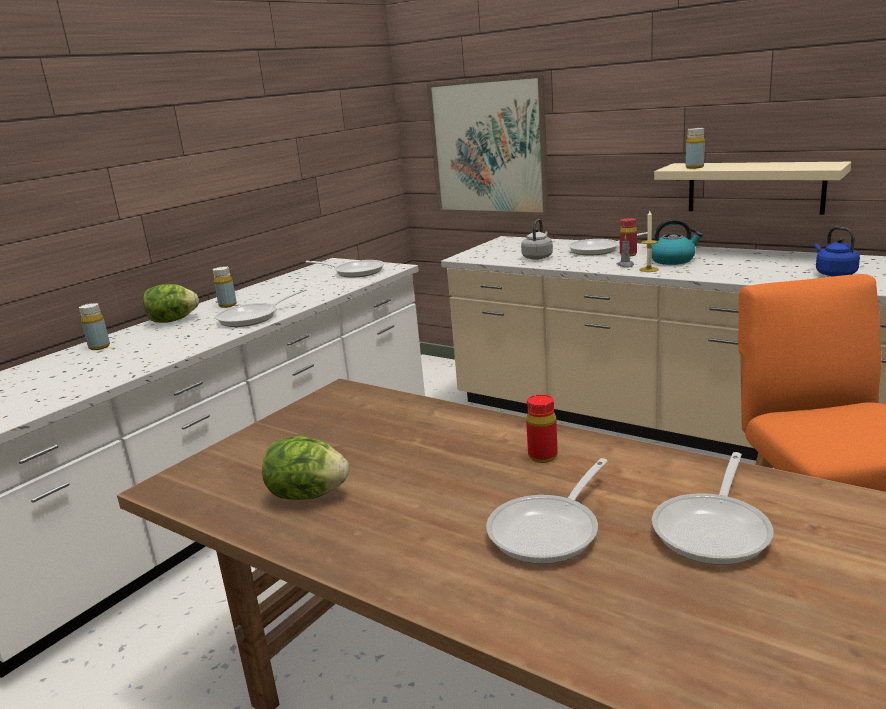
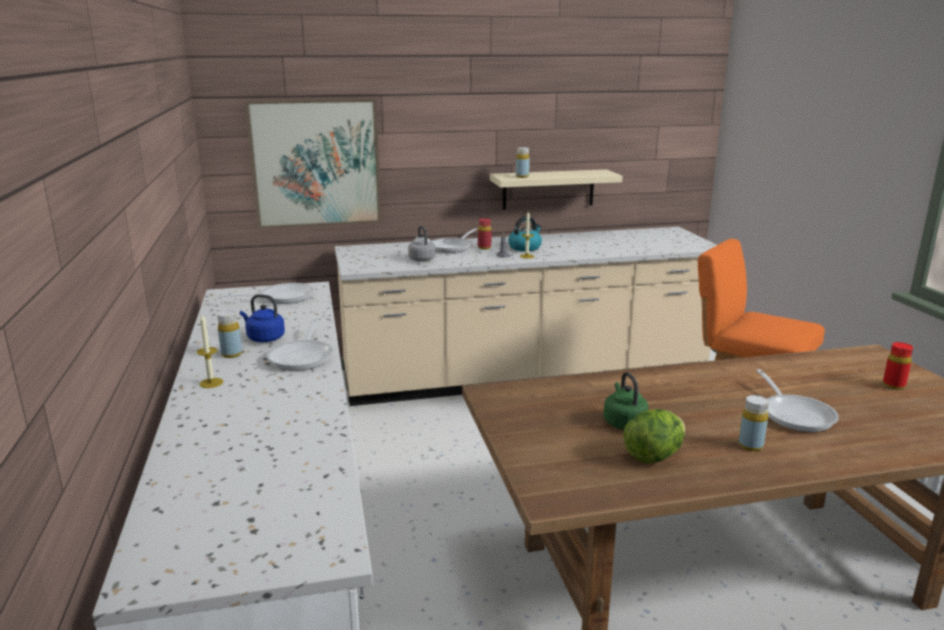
camera: 50 degrees left, 0 degrees up
yellow bottle [79,303,110,350] -> yellow bottle moved to [738,395,769,451]
lettuce [143,284,199,323] -> candle [197,315,223,388]
red bottle [526,394,558,463] -> red bottle moved to [883,342,913,390]
frying pan [652,452,774,565] -> none
blue kettle [814,227,860,277] -> blue kettle moved to [240,294,285,342]
none -> green kettle [604,372,649,430]

